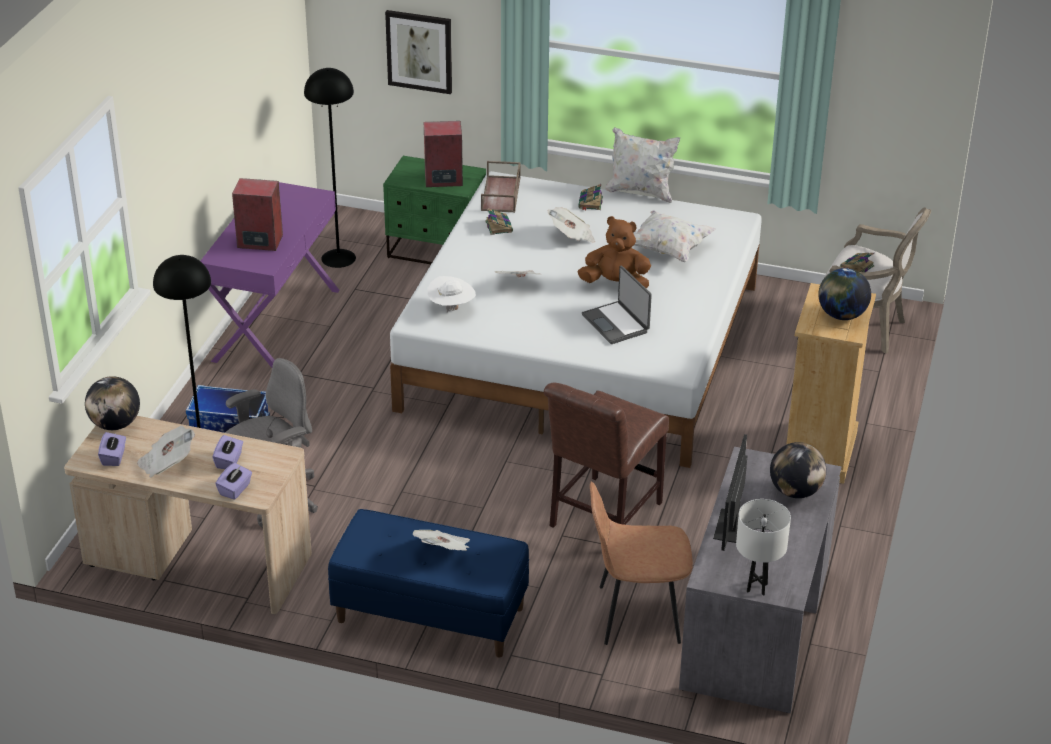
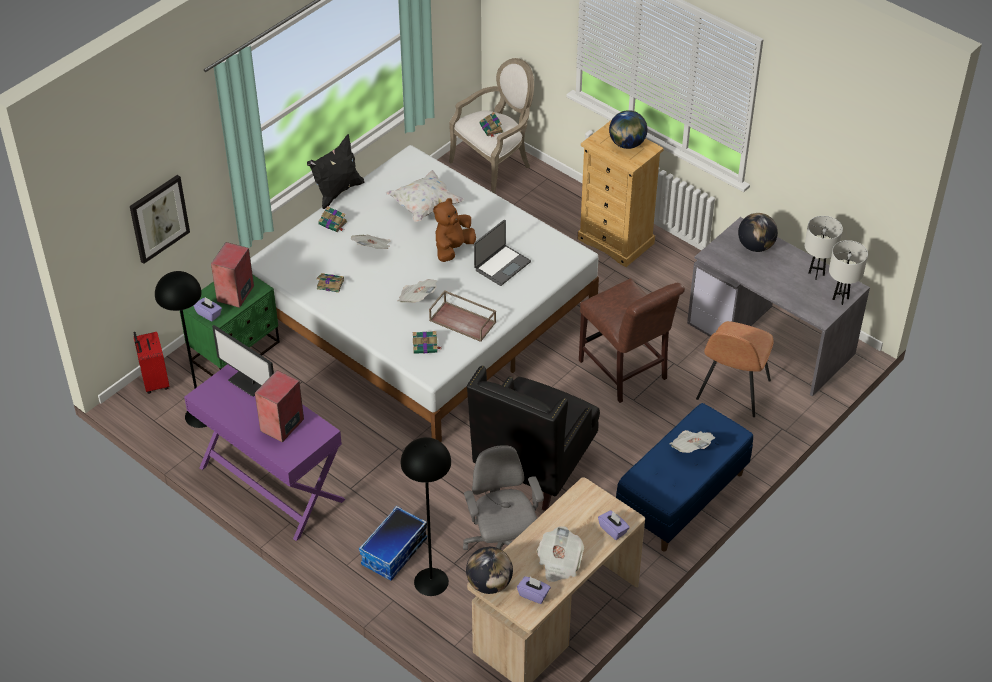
camera: 65 degrees left, 10 degrees up
purple tissue box [212,435,243,469] -> purple tissue box moved to [193,297,222,322]
white hat [428,276,476,312] -> book [413,331,441,354]
brown tray [481,161,520,213] -> brown tray moved to [429,290,496,342]
laptop [582,266,652,344] -> laptop turned 45 degrees counterclockwise [474,220,531,286]
white pillow [605,127,680,203] -> black pillow [307,134,365,209]
monitor [713,434,747,551] -> monitor moved to [212,325,274,397]
none -> red suitcase [133,332,169,394]
none -> black armchair [467,366,600,511]
none -> white table lamp [805,216,843,280]

